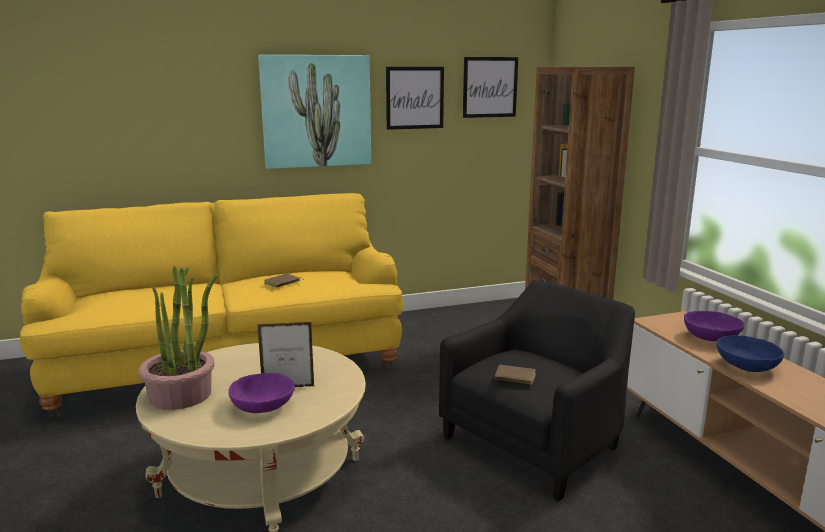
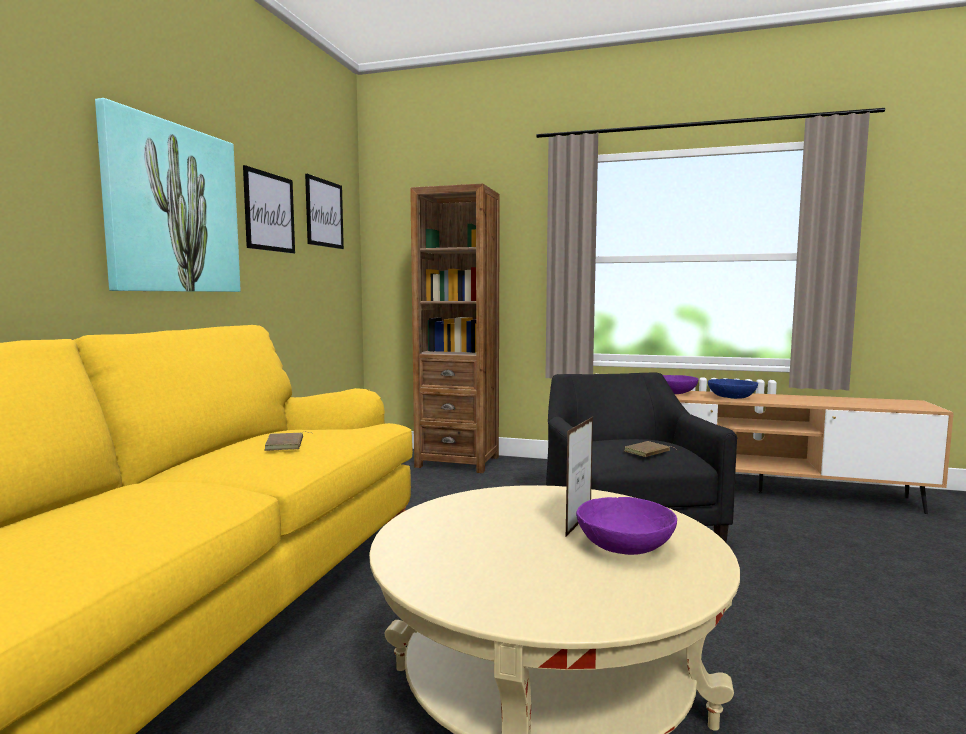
camera: 55 degrees left, 10 degrees down
potted plant [138,266,218,410] -> none

